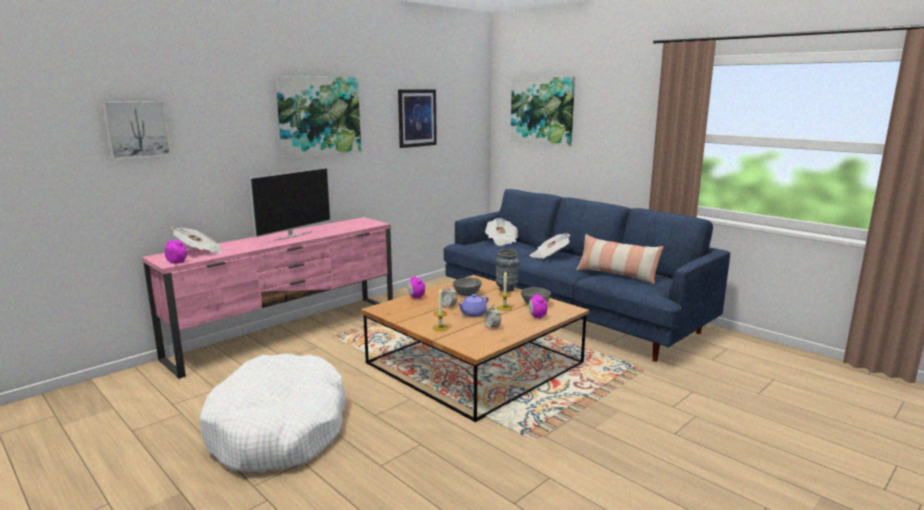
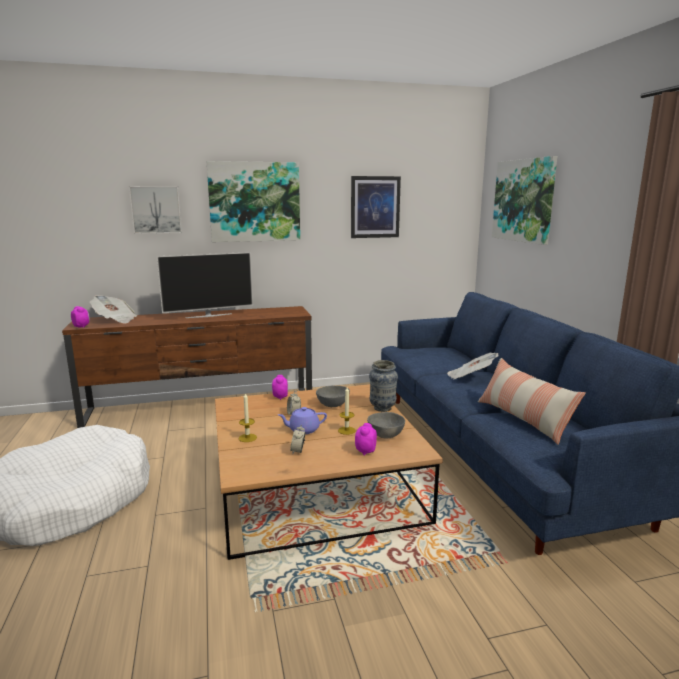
camera: 30 degrees right, 0 degrees up
picture [102,101,171,160] -> picture moved to [129,186,182,234]
pink tv stand [142,217,393,379] -> brown tv stand [62,306,312,428]
newspaper [485,218,518,246] -> none

